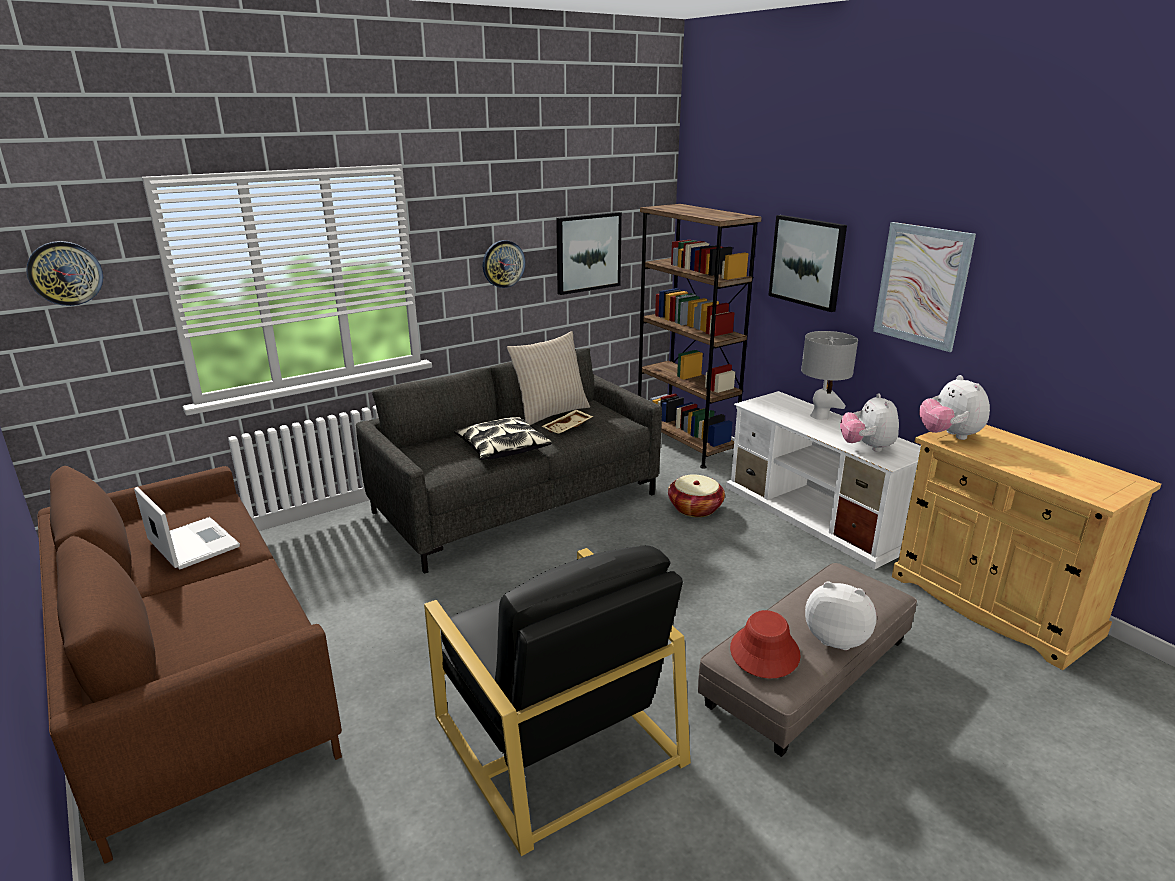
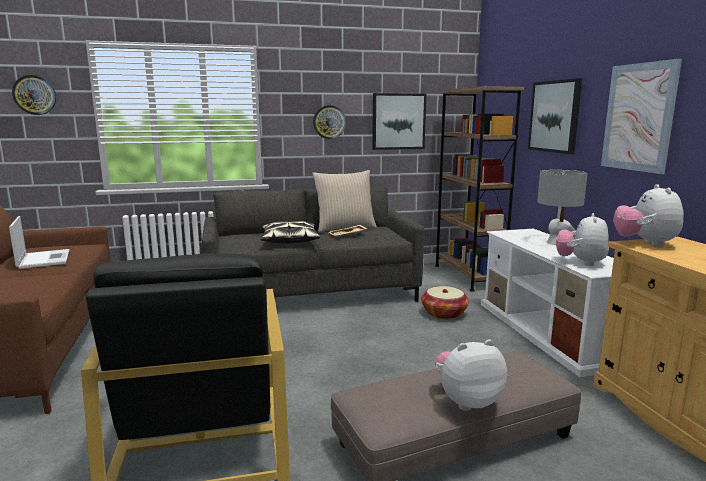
camera: 20 degrees right, 10 degrees down
red hat [730,610,801,678] -> none
plush toy [805,581,877,650] -> plush toy turned 60 degrees counterclockwise [435,340,507,411]

